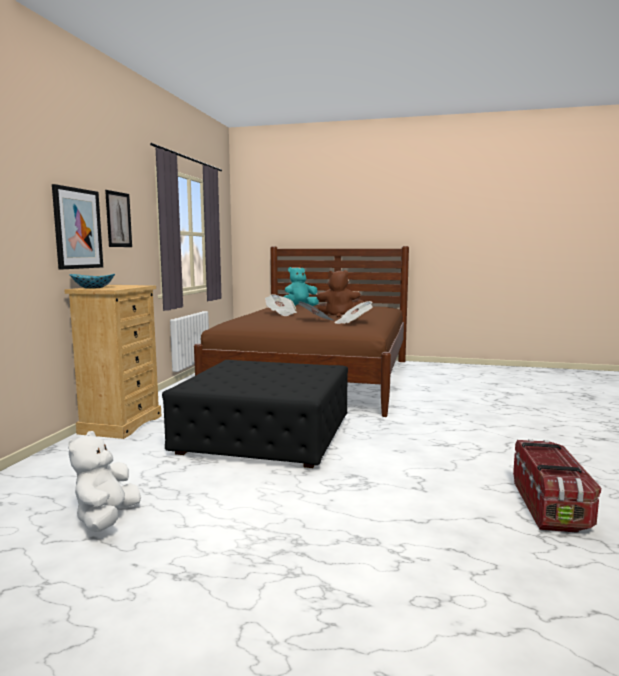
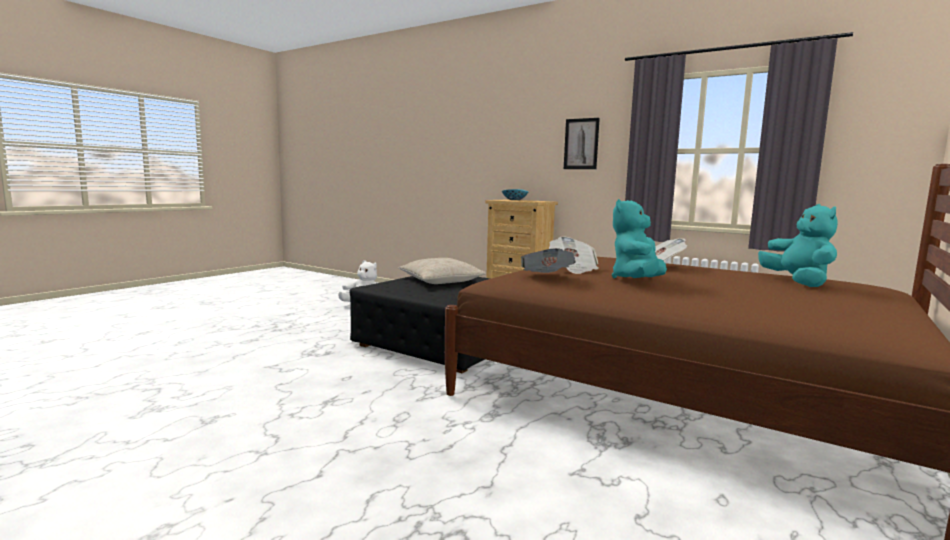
camera: 110 degrees right, 0 degrees up
picture [52,184,103,269] -> none
brown plush toy [317,270,364,317] -> turquoise plush toy [612,199,667,278]
storage box [513,439,601,533] -> none
none -> beige pillow [399,258,486,284]

